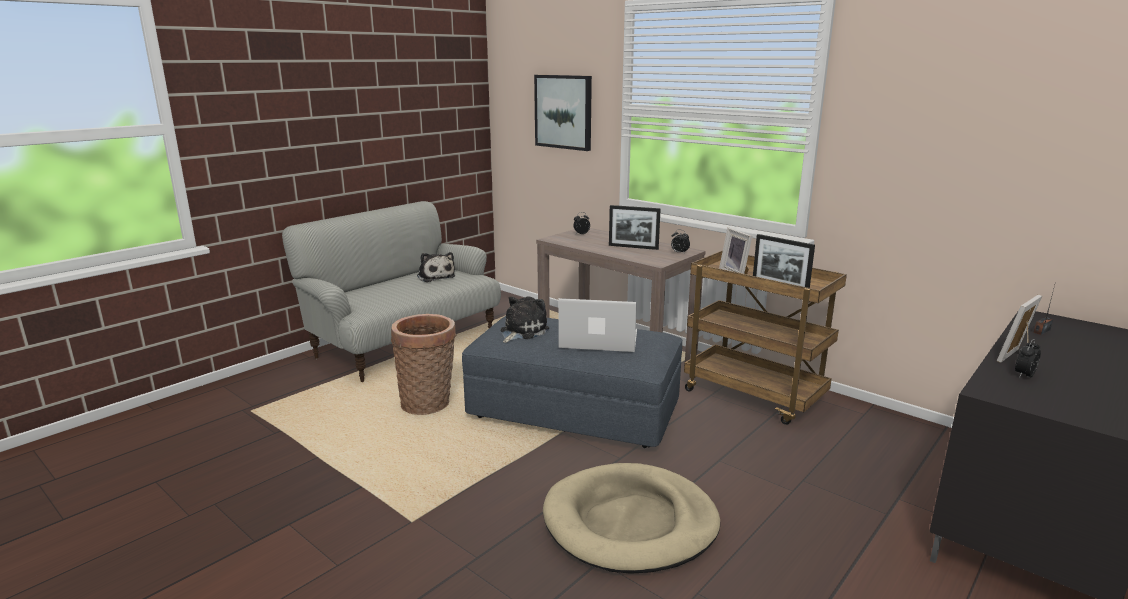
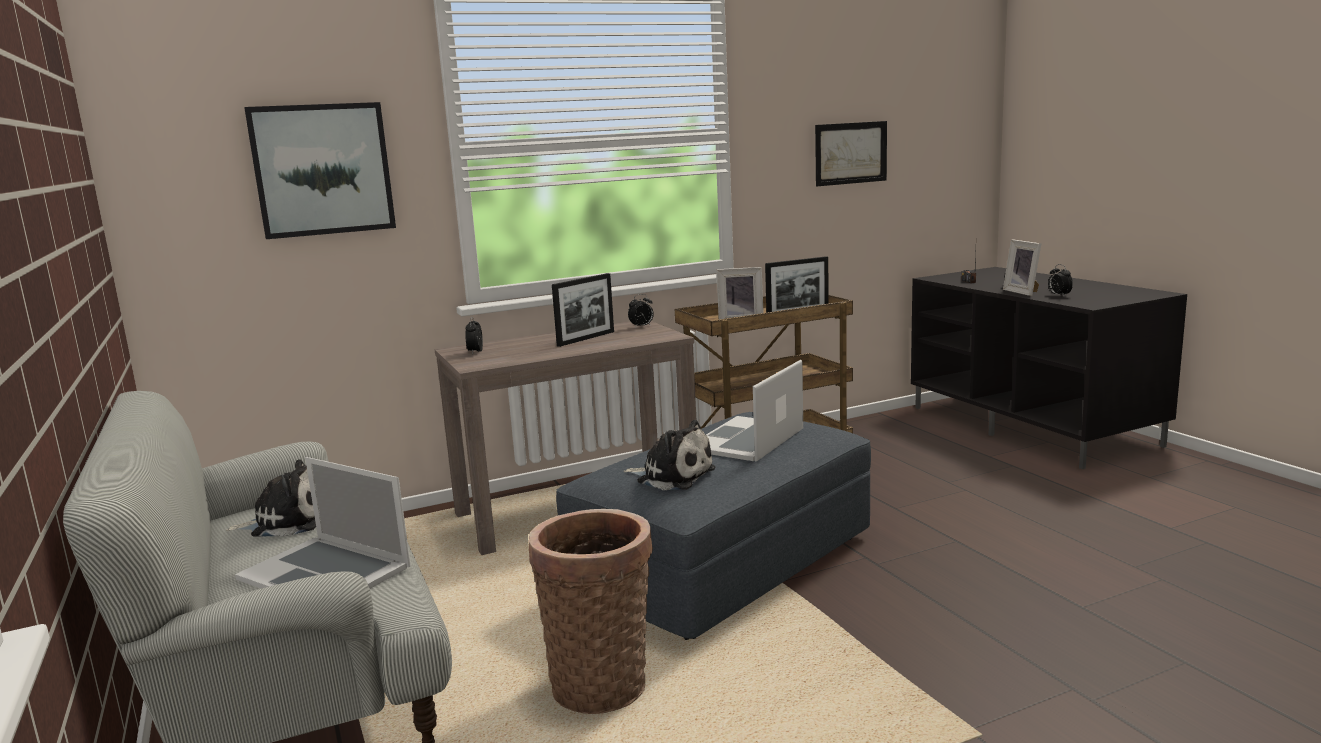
camera: 65 degrees left, 5 degrees down
plush toy [500,296,549,343] -> plush toy turned 150 degrees clockwise [624,420,715,490]
beige dog bed [543,463,720,574] -> none
none -> laptop [235,457,411,589]
none -> picture [815,121,887,186]

